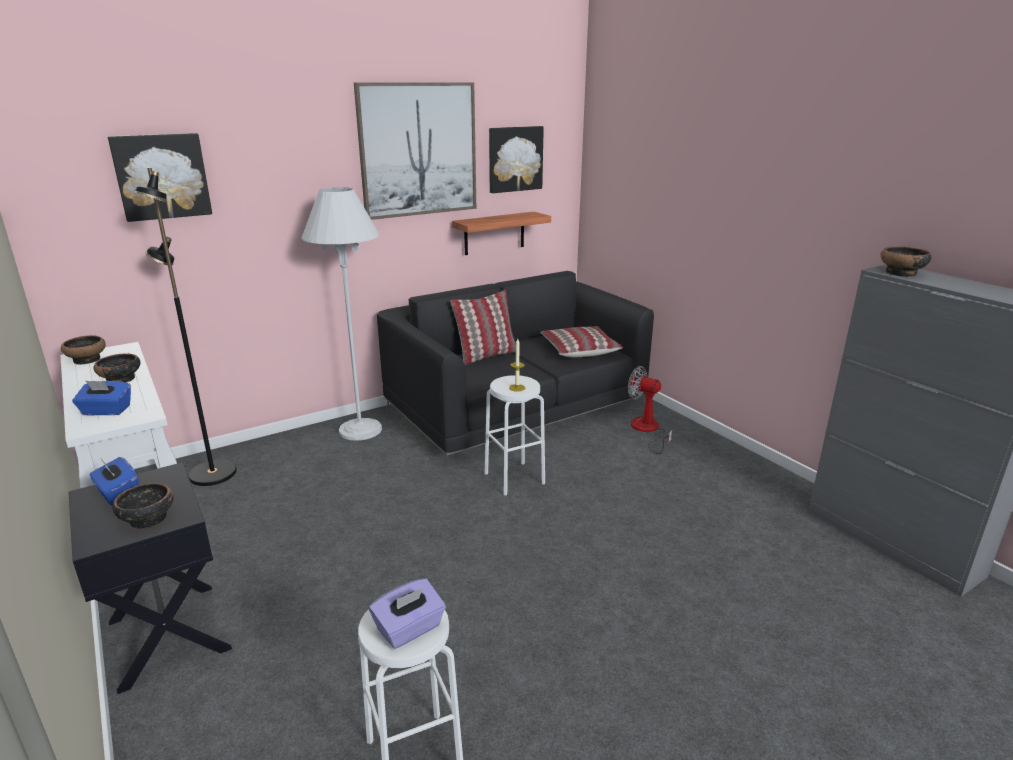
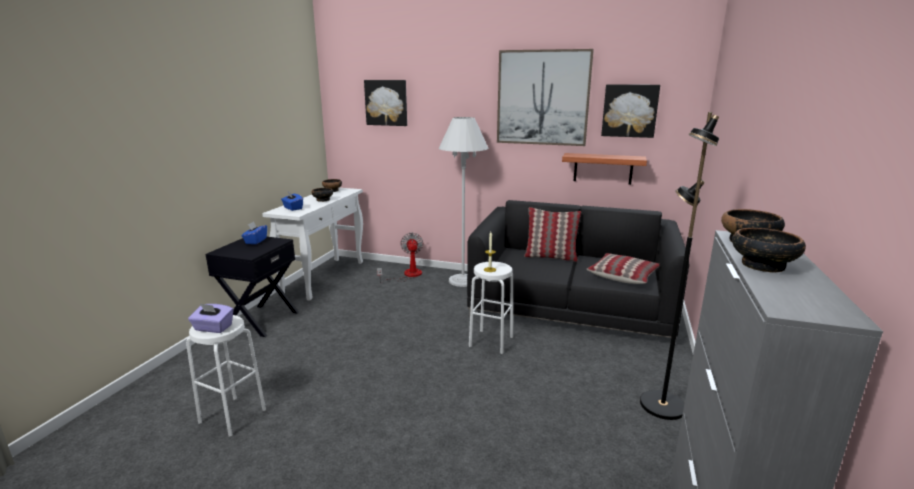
camera: 50 degrees right, 5 degrees down
bowl [112,483,174,529] -> bowl moved to [732,228,806,273]
black floor lamp [134,168,237,486] -> black floor lamp moved to [640,112,719,420]
fan [628,366,672,454] -> fan moved to [377,232,423,283]

